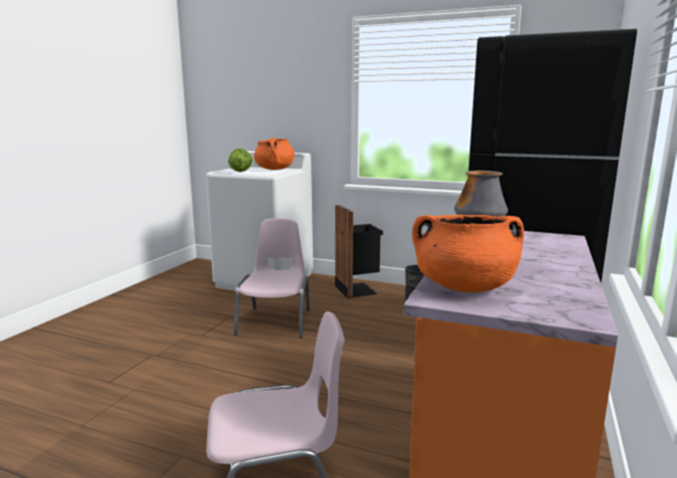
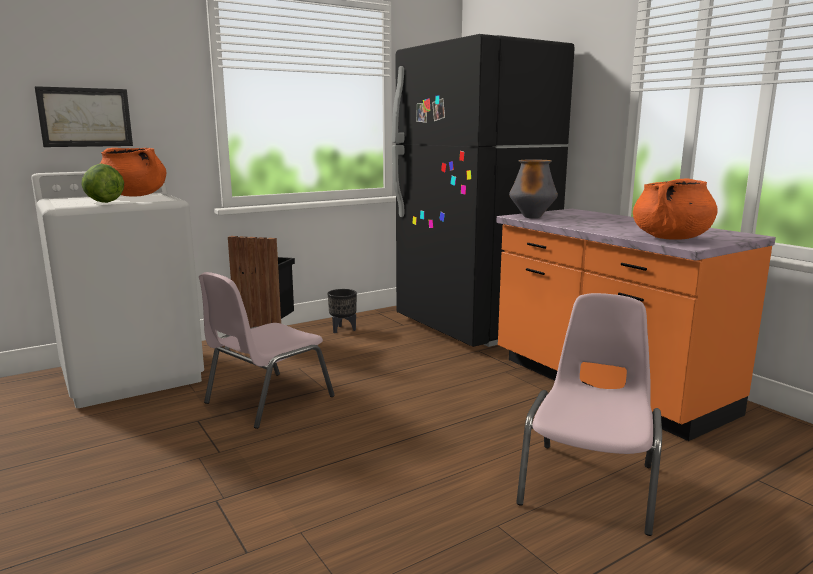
camera: 55 degrees left, 0 degrees up
pink chair [234,218,310,338] -> pink chair turned 90 degrees counterclockwise [199,272,335,429]
none -> picture [35,86,133,147]

